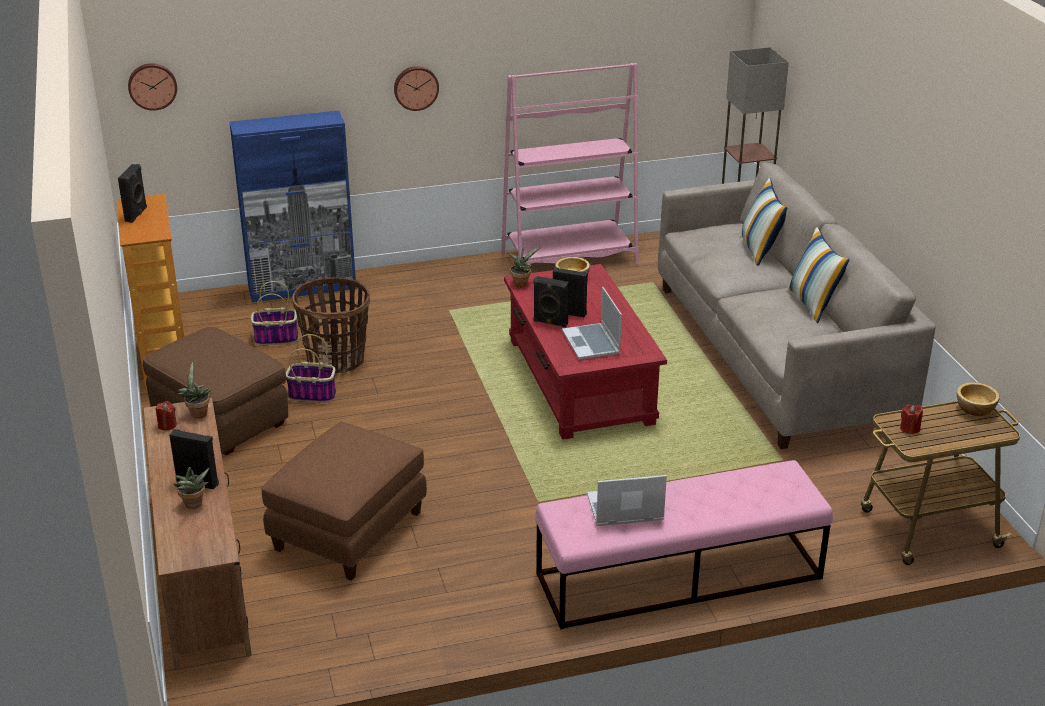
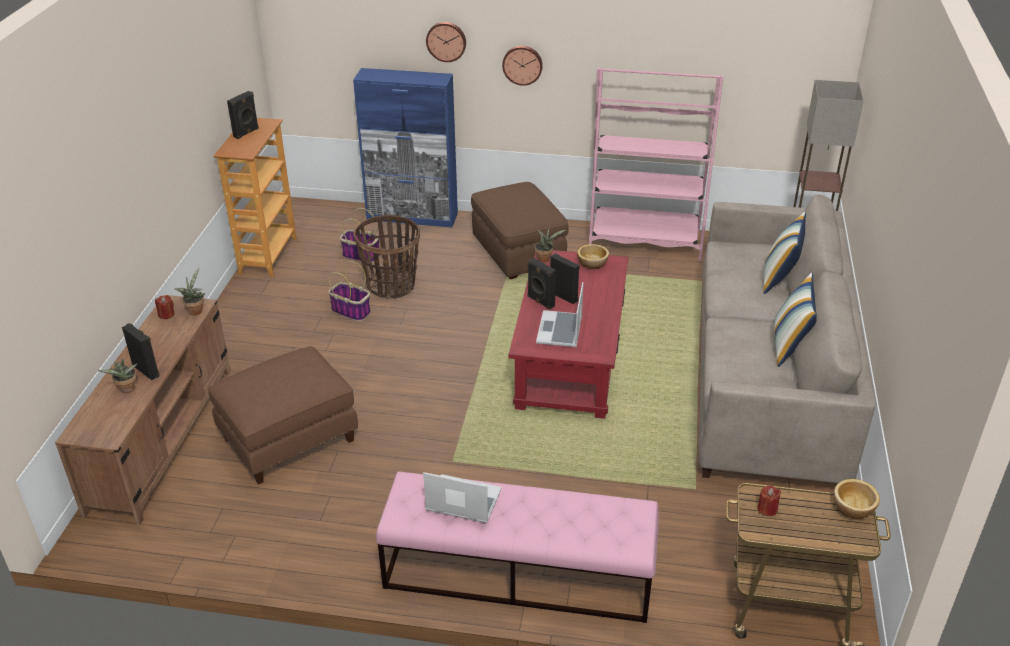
camera: 25 degrees right, 5 degrees up
wall clock [128,63,177,111] -> wall clock moved to [426,22,466,62]
brown ottoman [143,327,288,455] -> brown ottoman moved to [471,182,568,279]

